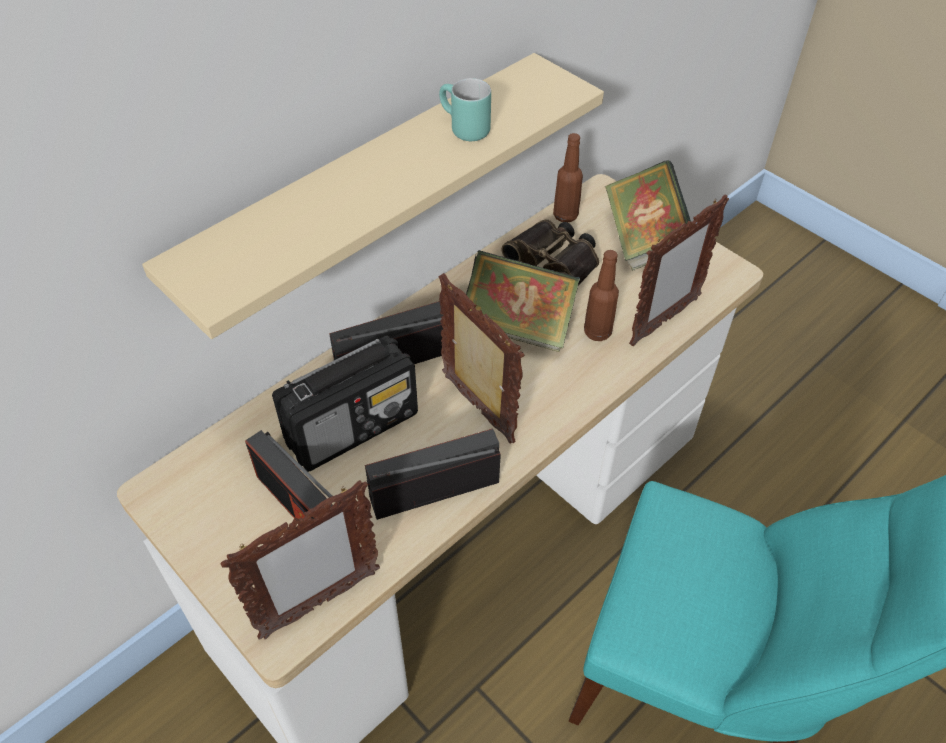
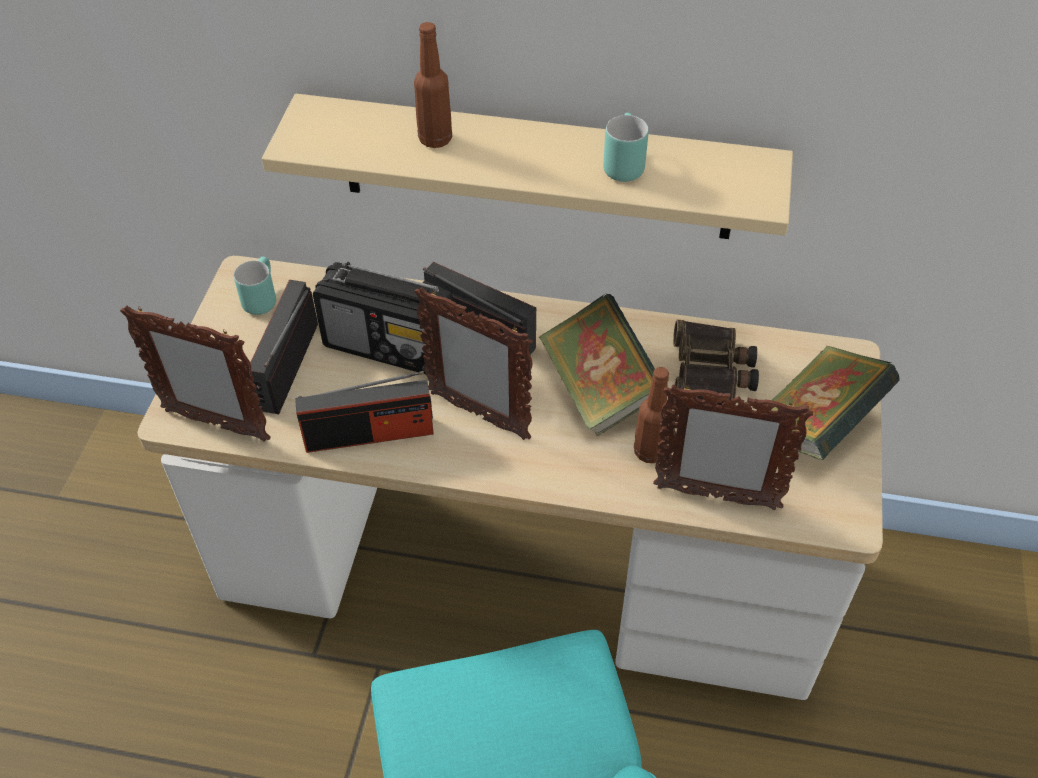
camera: 55 degrees right, 0 degrees up
radio [365,428,501,520] -> radio turned 135 degrees clockwise [295,371,434,453]
picture frame [438,273,525,444] -> picture frame turned 105 degrees clockwise [414,287,533,440]
brown bottle [553,133,583,223] -> brown bottle moved to [414,22,452,148]
none -> turquoise mug [234,257,276,315]

